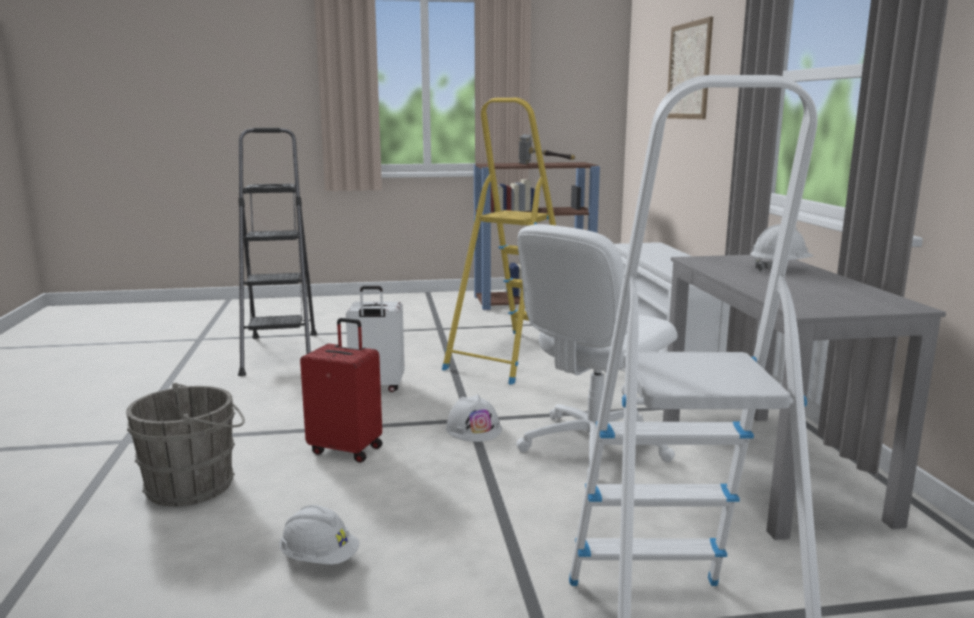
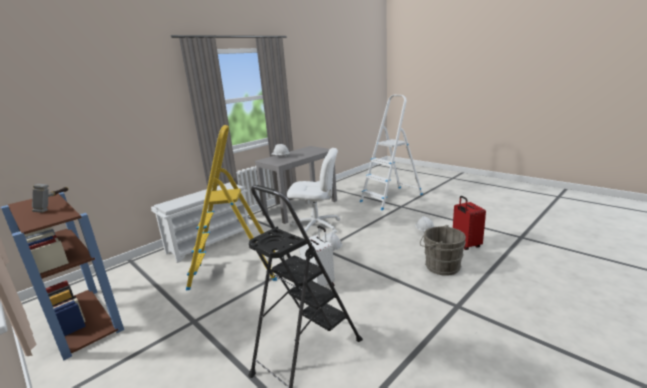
camera: 125 degrees left, 5 degrees up
red suitcase [300,318,382,463] -> red suitcase moved to [453,196,486,250]
picture [667,17,713,119] -> none

